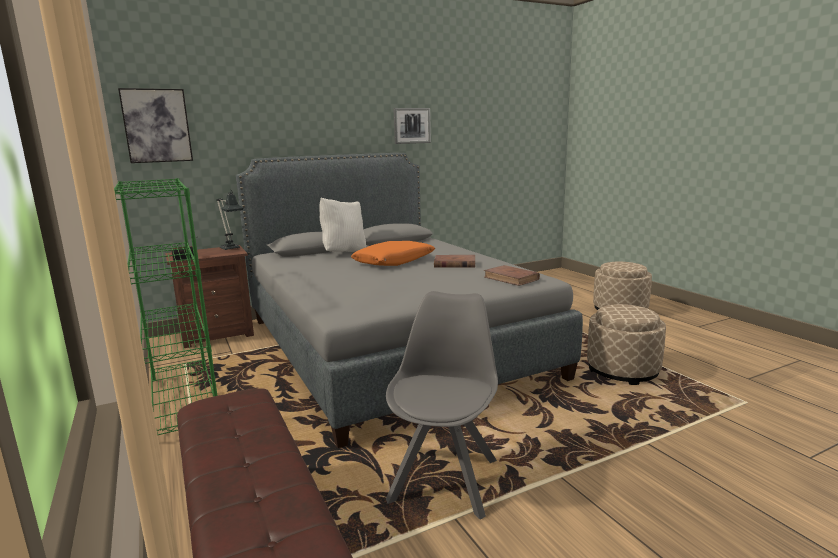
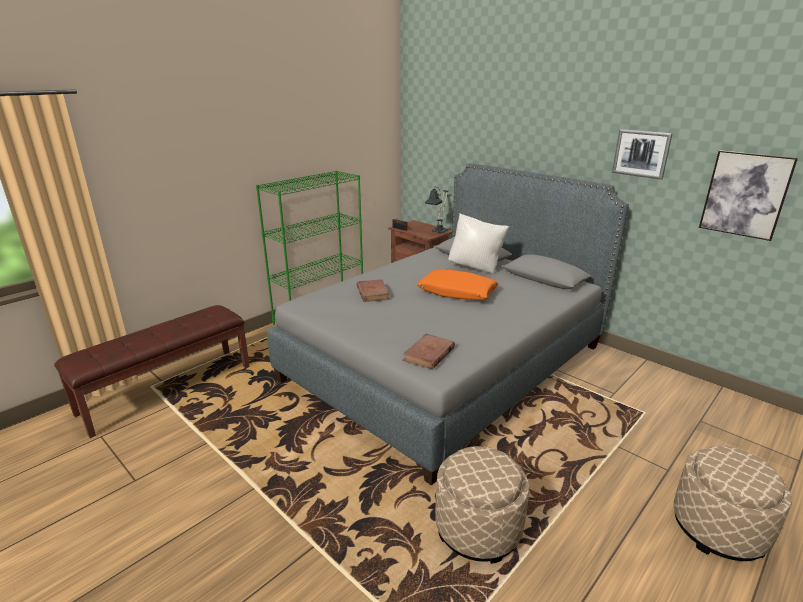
camera: 70 degrees right, 10 degrees up
picture [118,88,193,163] -> picture moved to [699,150,798,241]
grey chair [386,291,498,520] -> none
brown book [434,255,475,268] -> brown book moved to [356,279,390,302]

